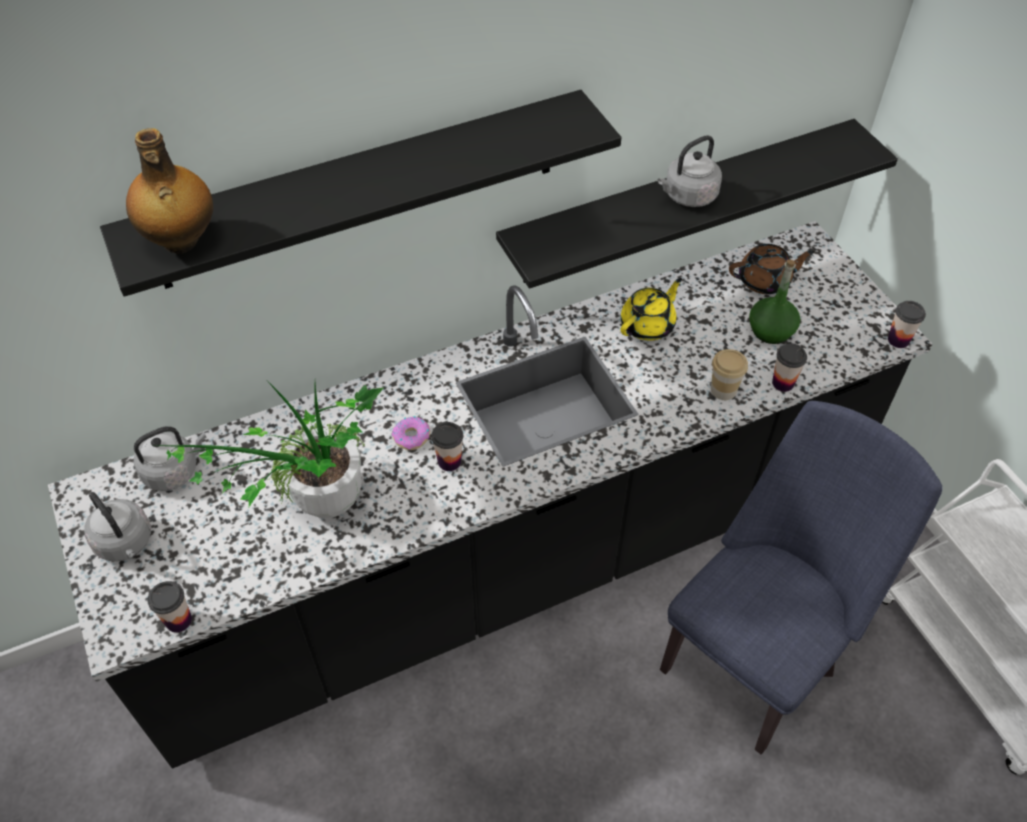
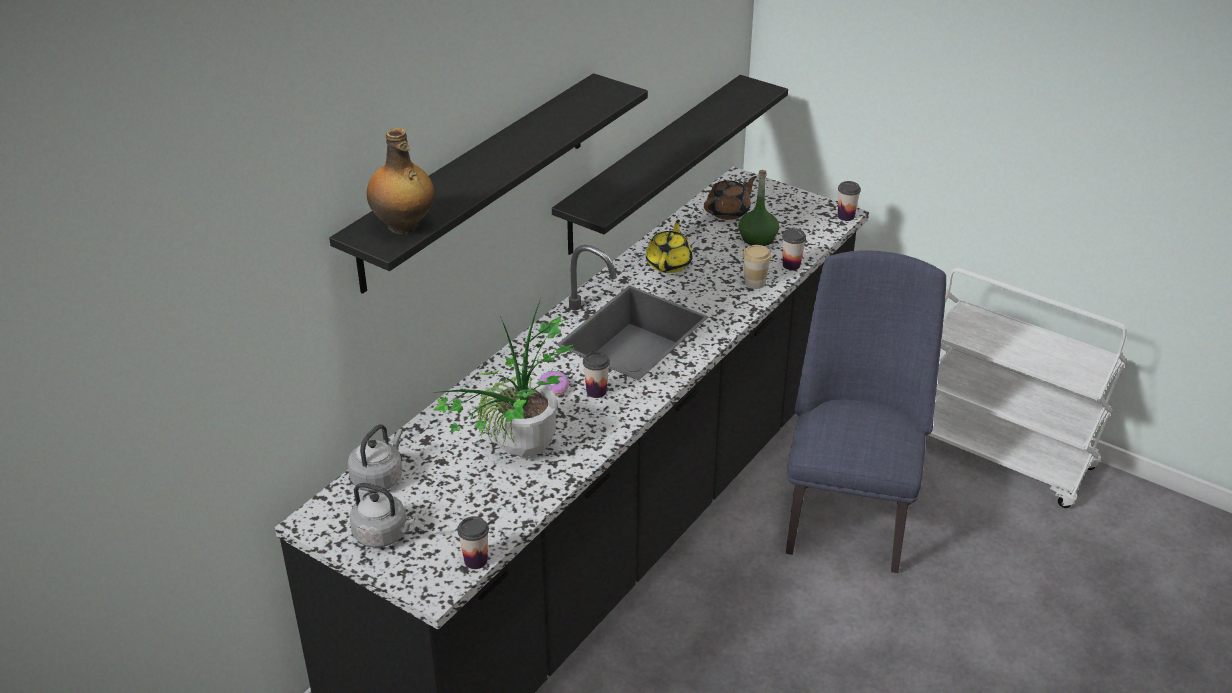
camera: 30 degrees left, 15 degrees down
grey kettle [657,135,722,207] -> none

